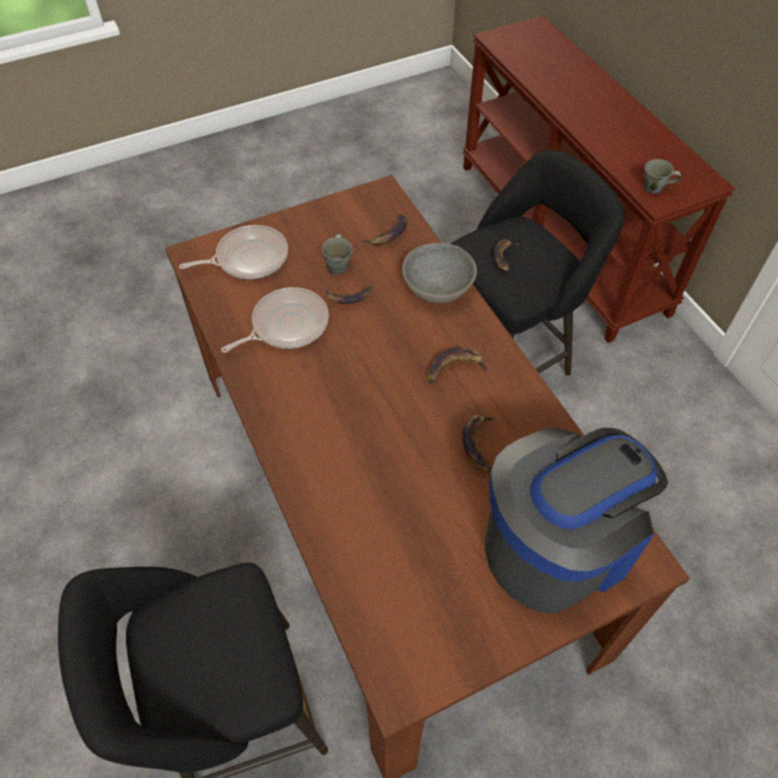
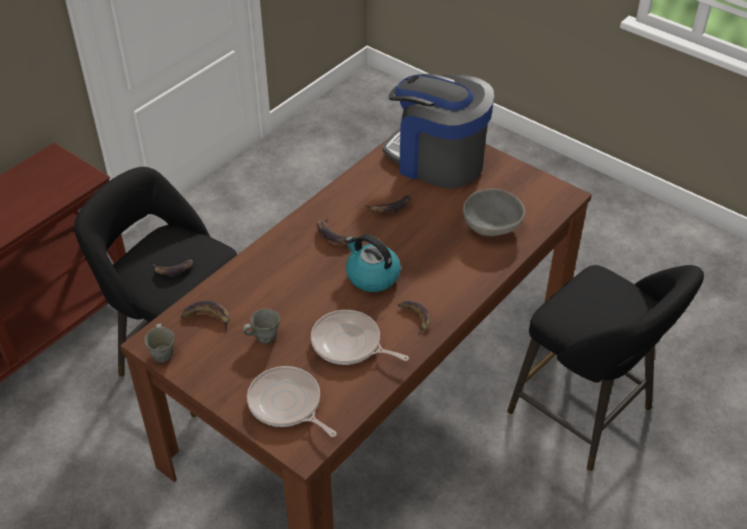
camera: 115 degrees left, 10 degrees down
banana [325,286,372,304] -> banana moved to [398,301,431,336]
grey bowl [402,243,477,303] -> grey bowl moved to [463,189,525,237]
grey mug [644,159,681,194] -> grey mug moved to [145,323,175,363]
none -> kettle [345,234,401,292]

